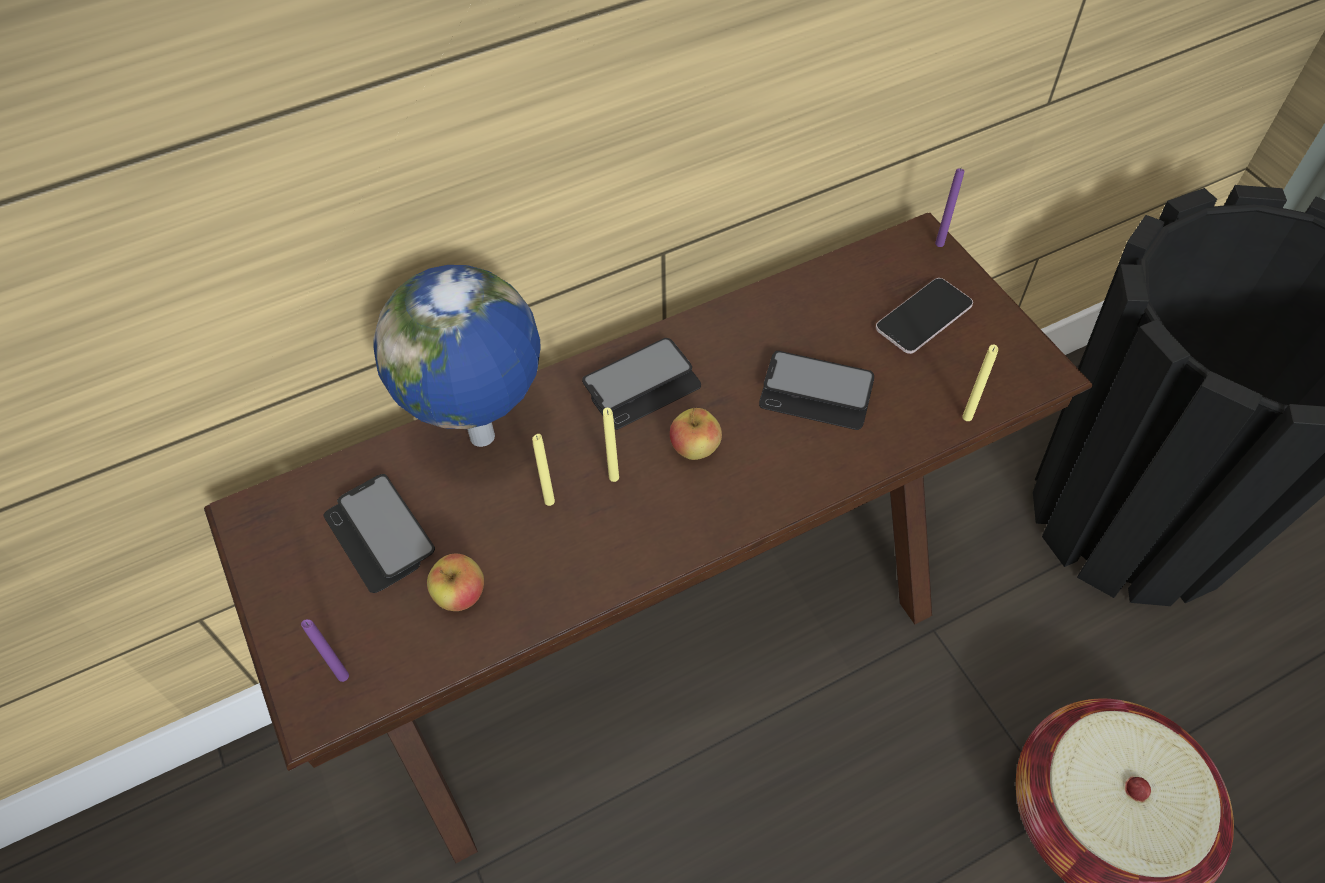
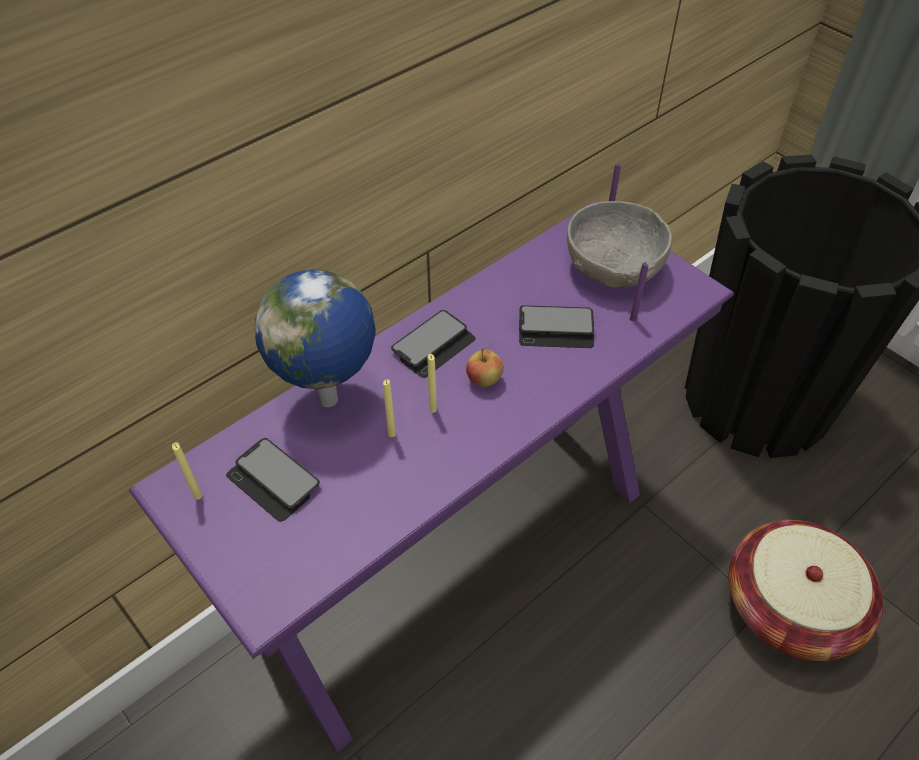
camera: 15 degrees left, 5 degrees down
brown console table [204,213,1092,863] -> purple console table [129,201,734,752]
purple candle [301,619,349,682] -> purple candle moved to [630,263,649,321]
apple [427,554,484,611] -> none
phone [876,278,973,354] -> grey bowl [567,201,672,288]
yellow candle [962,344,998,421] -> yellow candle moved to [172,442,202,500]

